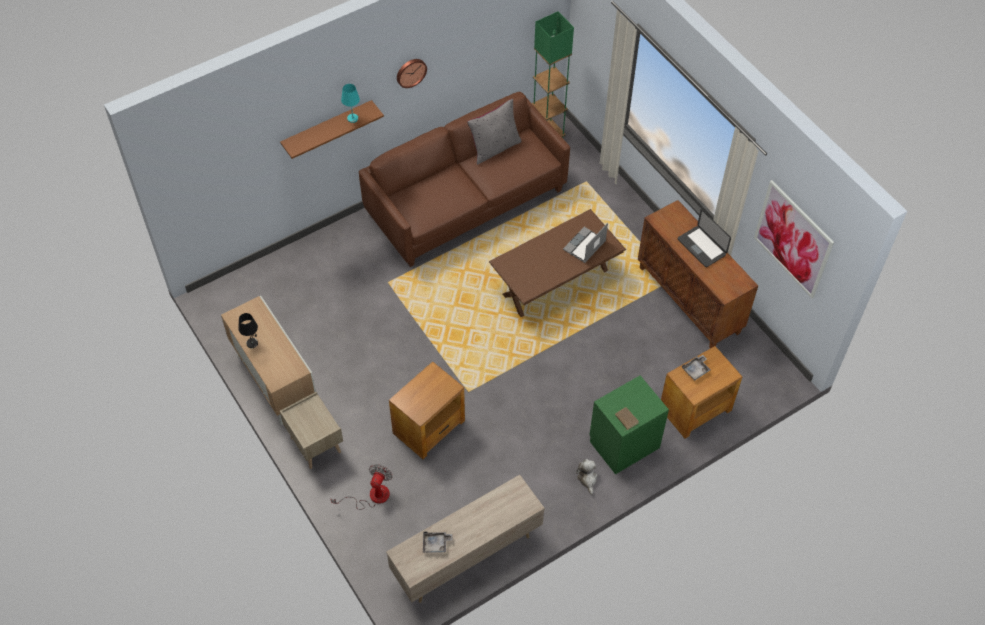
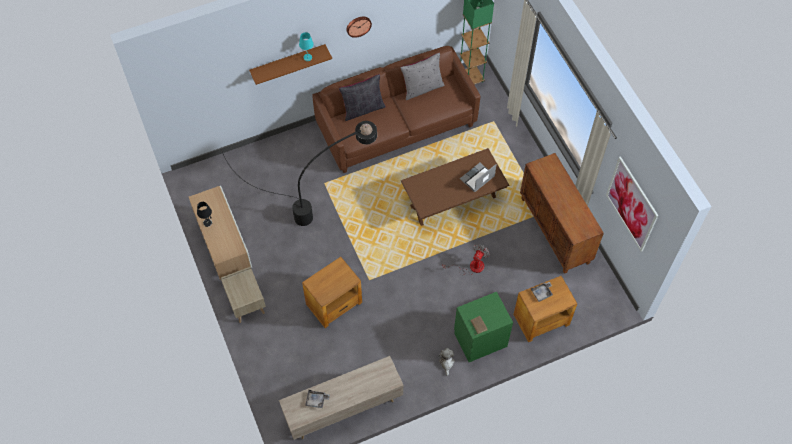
camera: 10 degrees right, 5 degrees up
fan [330,464,393,510] -> fan moved to [443,244,490,275]
laptop [678,209,731,267] -> none
none -> black floor lamp [221,121,377,226]
none -> black pillow [339,74,386,121]

